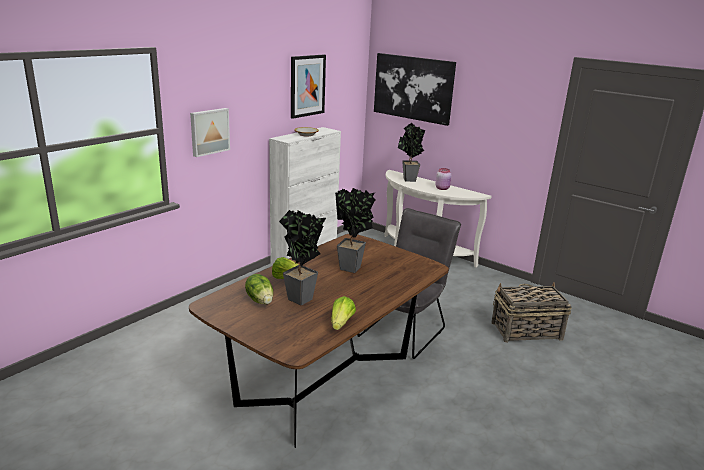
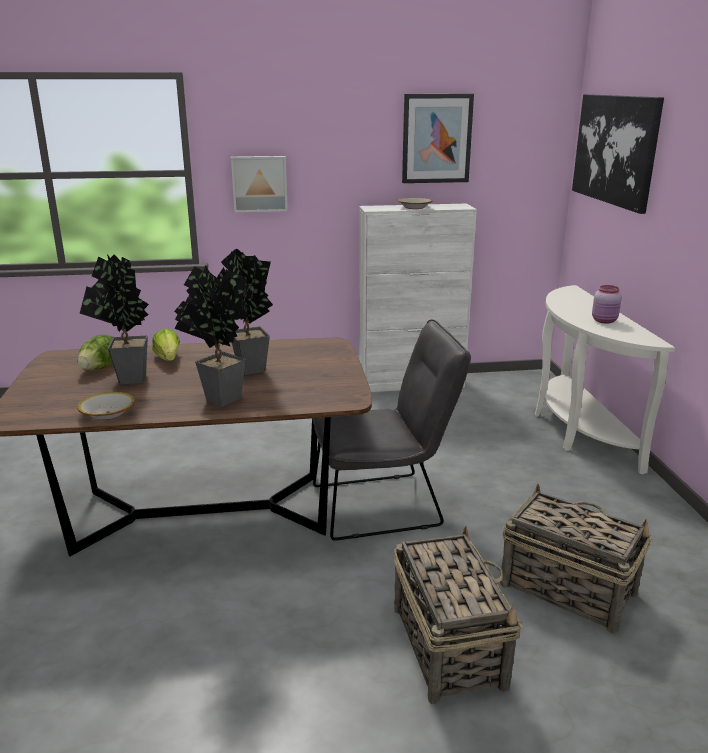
camera: 45 degrees right, 0 degrees up
lettuce [331,296,356,330] -> bowl [77,392,135,420]
potted plant [398,123,426,182] -> potted plant moved to [174,266,247,407]
none -> basket [394,526,522,704]

